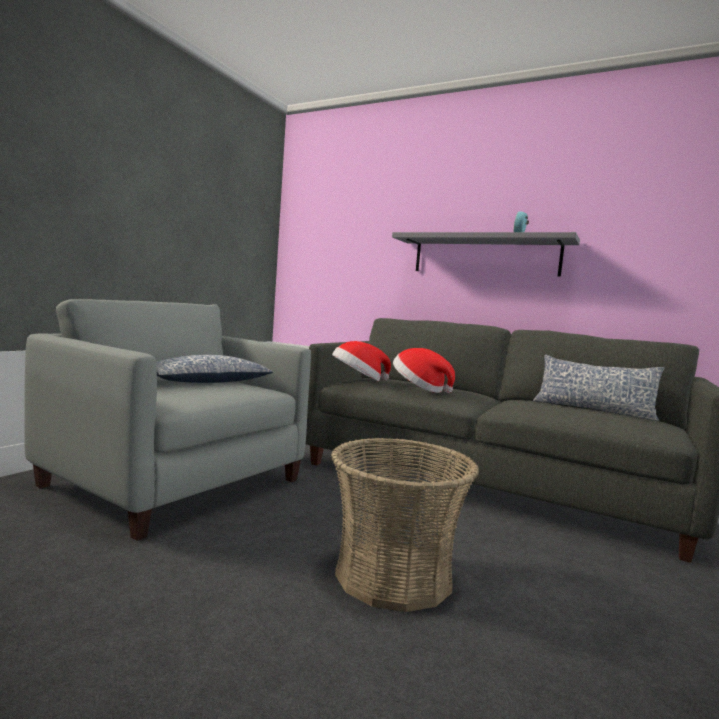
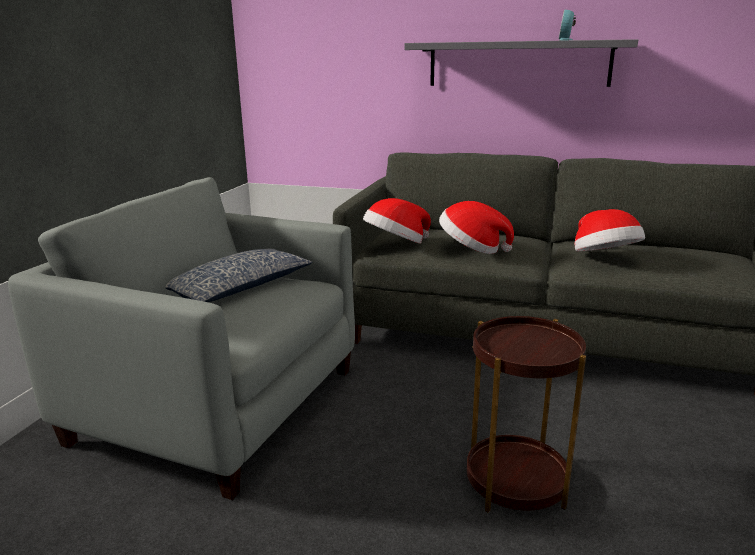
camera: 10 degrees left, 15 degrees up
basket [331,438,479,612] -> brown side table [467,316,586,513]
pillow [533,355,664,421] -> none
none -> hat [574,209,645,251]

